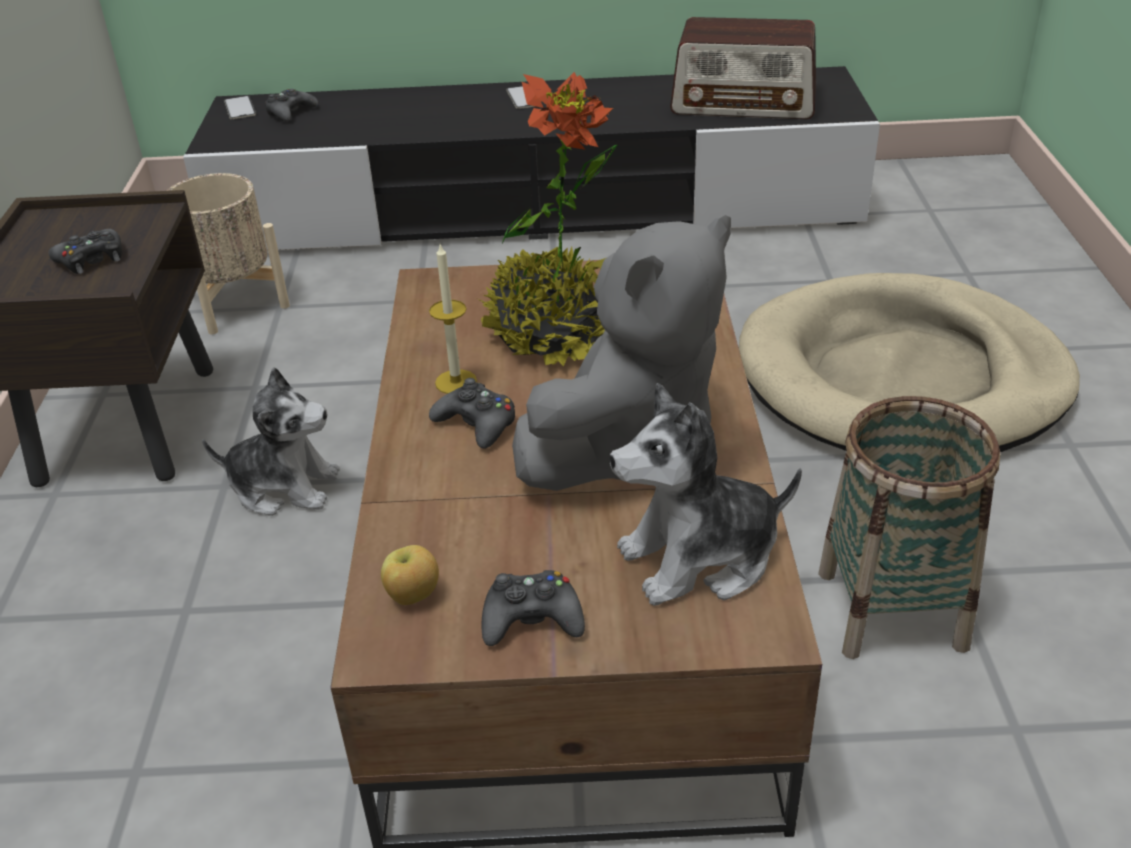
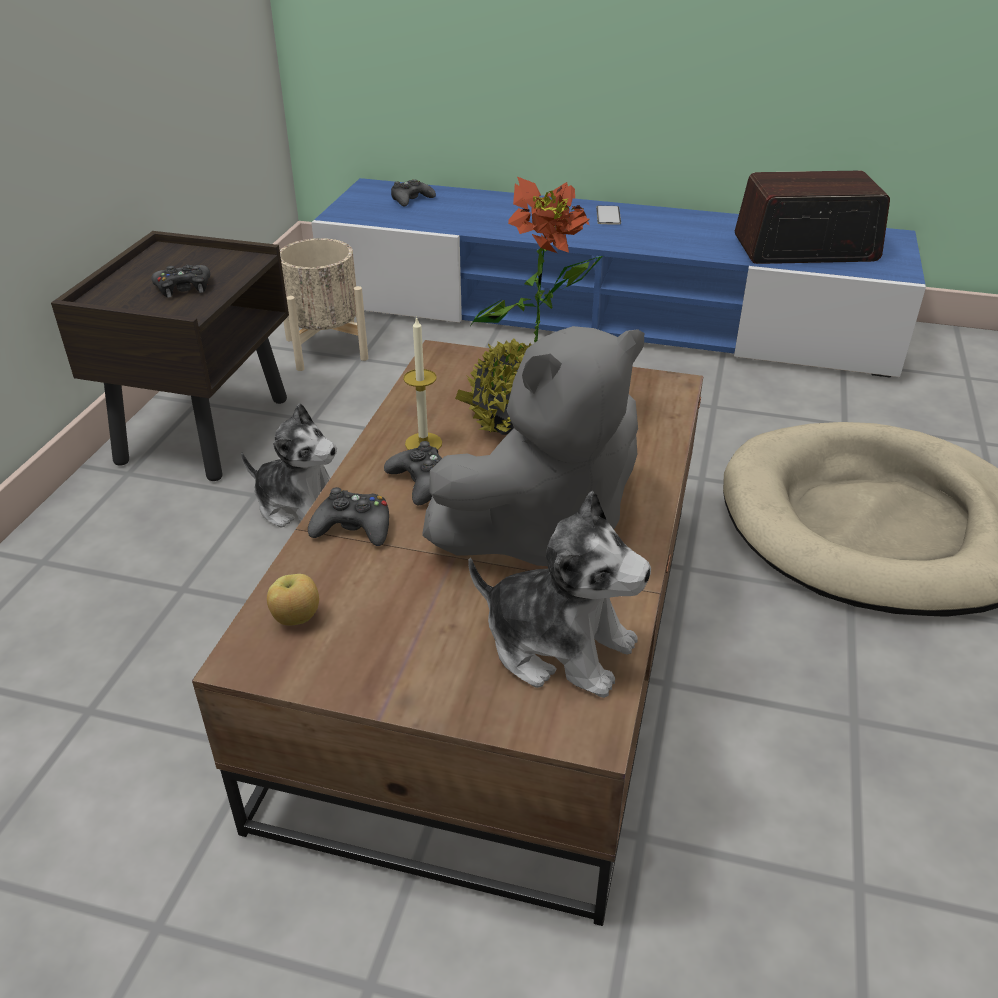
camera: 15 degrees right, 0 degrees up
black tv stand [183,66,880,251] -> blue tv stand [311,178,926,378]
phone [224,96,256,119] -> none
black game controller [482,570,585,646] -> black game controller moved to [308,487,389,546]
plush toy [610,383,802,606] -> plush toy turned 150 degrees counterclockwise [468,491,651,698]
radio [670,17,816,119] -> radio turned 150 degrees clockwise [735,171,890,264]
basket [818,396,1001,659] -> none

